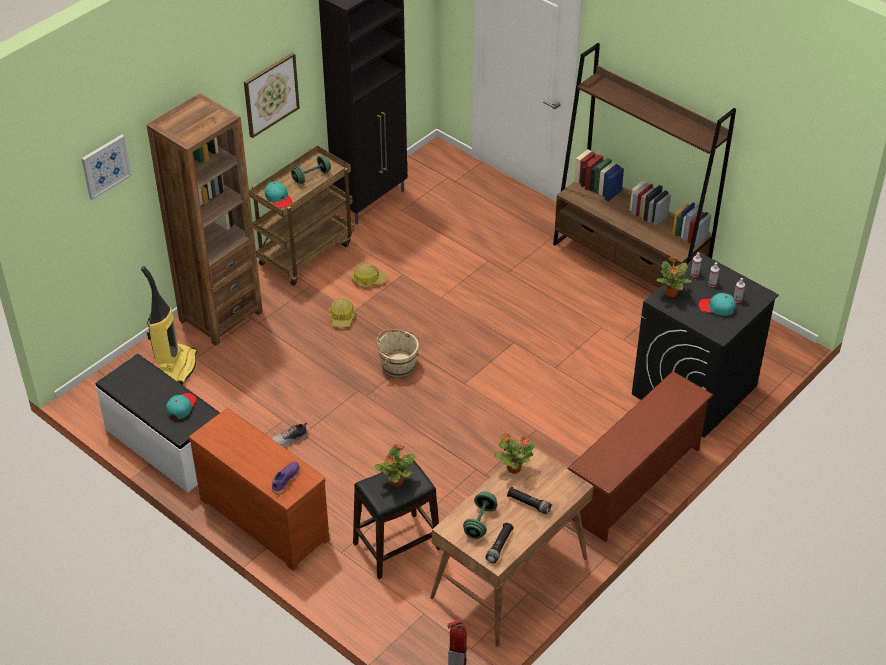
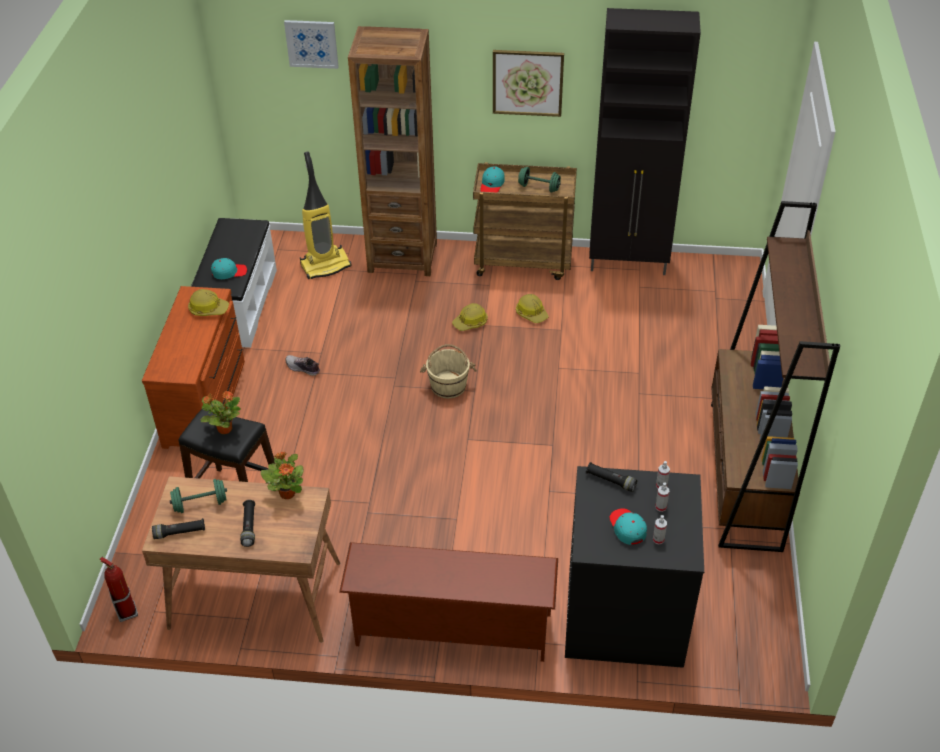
camera: 55 degrees right, 0 degrees up
purple shoe [272,462,299,493] -> none
potted plant [656,256,692,297] -> black flashlight [586,462,637,492]
none -> hard hat [188,289,229,316]

